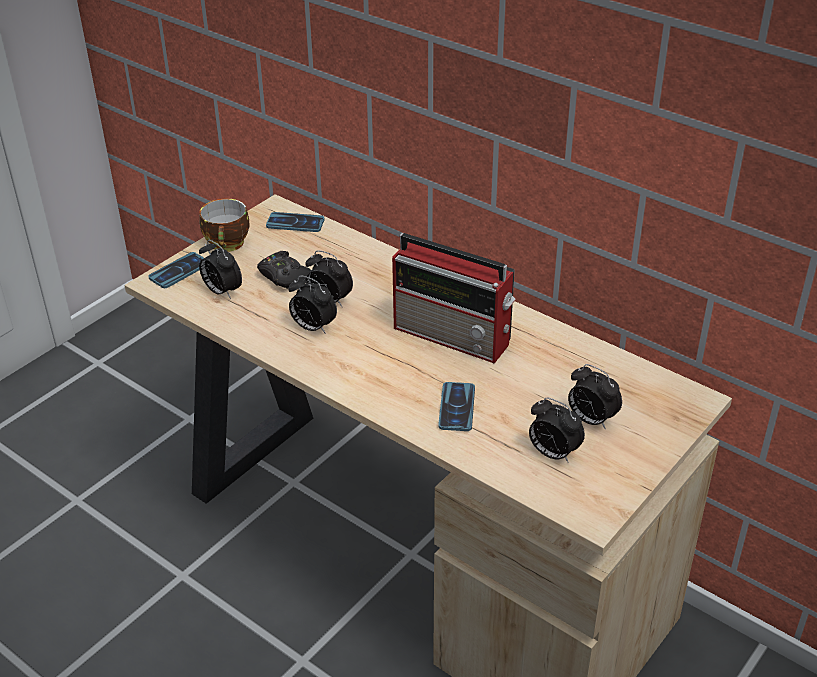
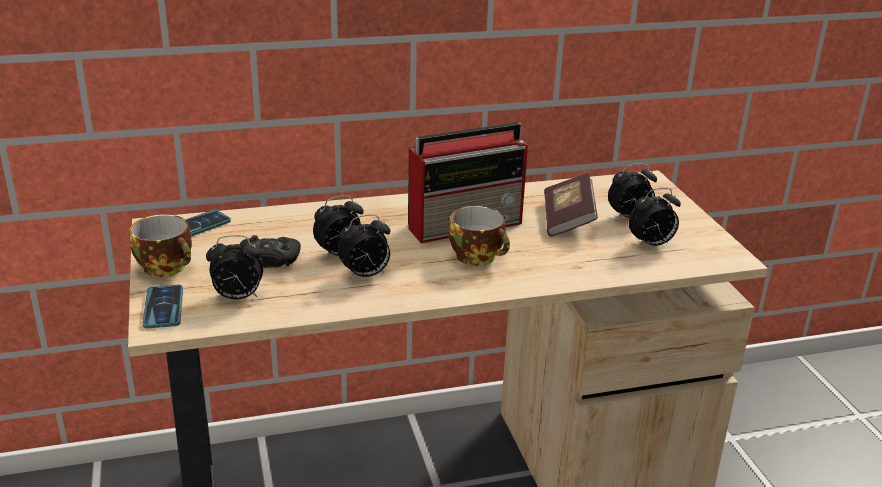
camera: 55 degrees left, 10 degrees down
phone [438,382,475,431] -> none
none -> cup [449,206,510,266]
none -> book [544,173,598,237]

